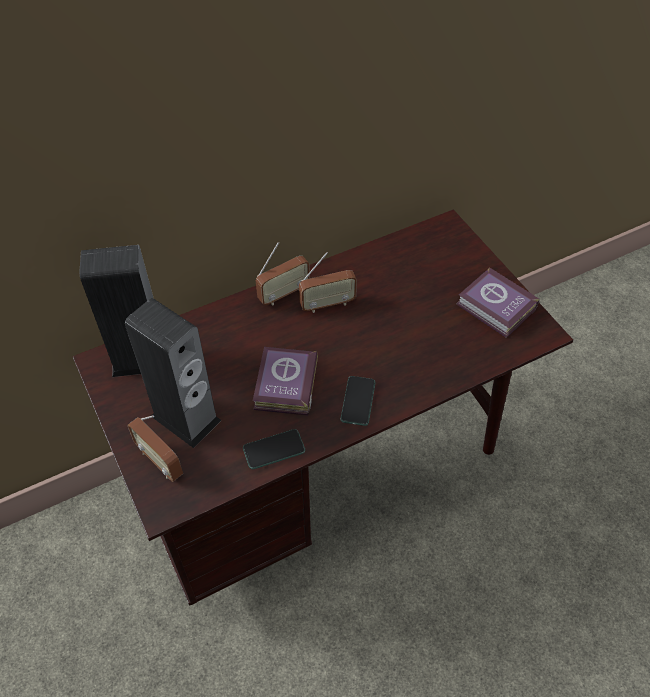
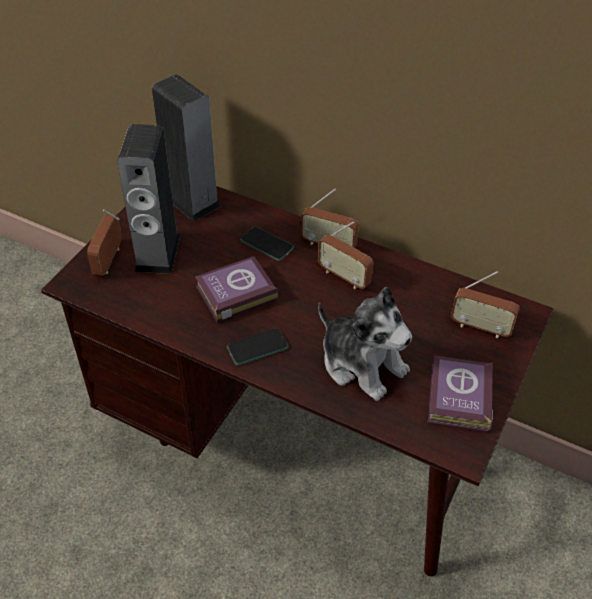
camera: 55 degrees right, 5 degrees down
phone [243,429,305,469] -> phone moved to [240,226,294,261]
none -> plush toy [318,287,412,401]
none -> radio [451,271,520,338]

